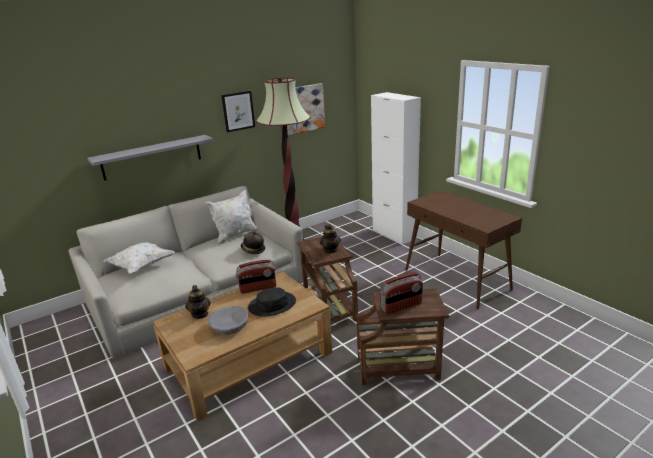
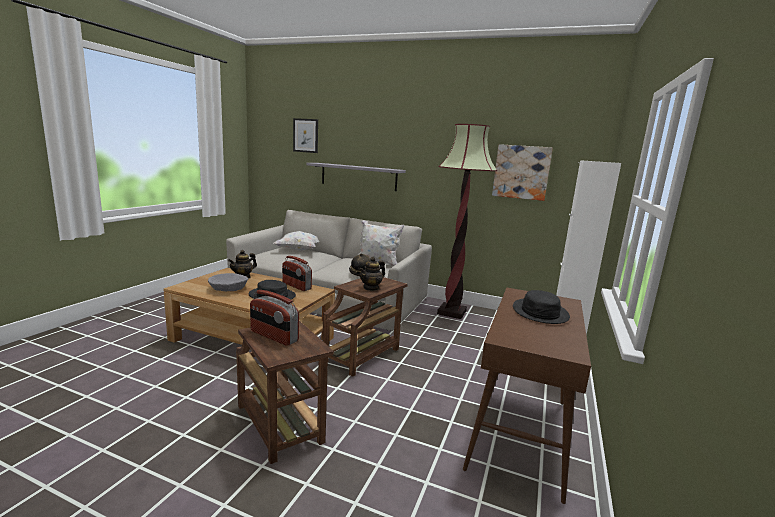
camera: 55 degrees right, 10 degrees down
picture [221,91,255,132] -> picture moved to [293,118,318,153]
none -> black hat [513,290,570,324]

